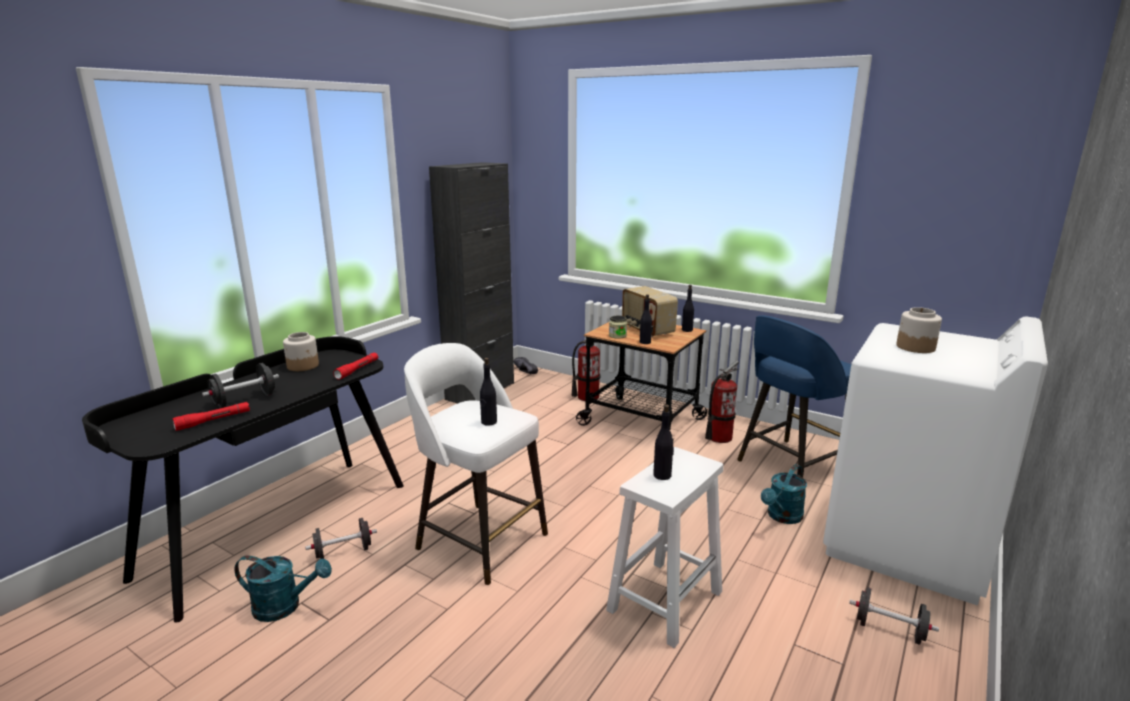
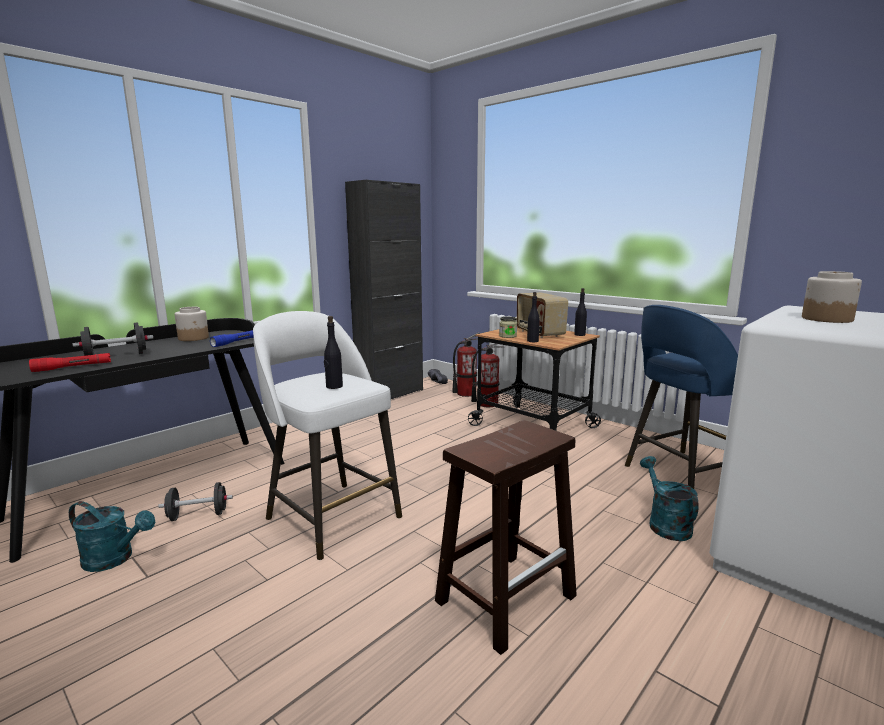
camera: 10 degrees right, 5 degrees down
red flashlight [333,353,378,380] -> blue flashlight [210,330,254,347]
white stool [606,447,724,648] -> brown stool [435,420,577,655]
black bottle [653,404,674,480] -> none
fire extinguisher [705,361,739,443] -> fire extinguisher moved to [452,332,480,397]
turquoise watering can [761,464,807,524] -> turquoise watering can turned 120 degrees clockwise [640,456,699,541]
black dumbbell [849,587,939,645] -> none

